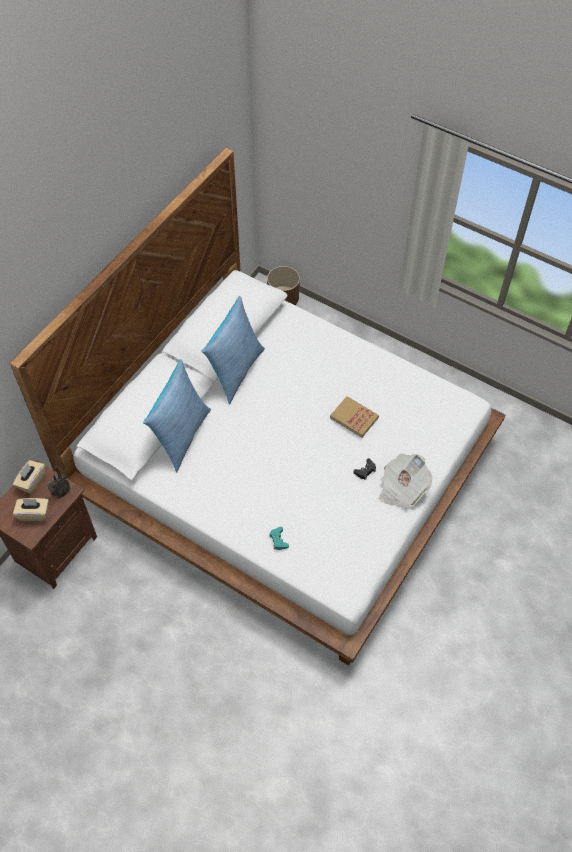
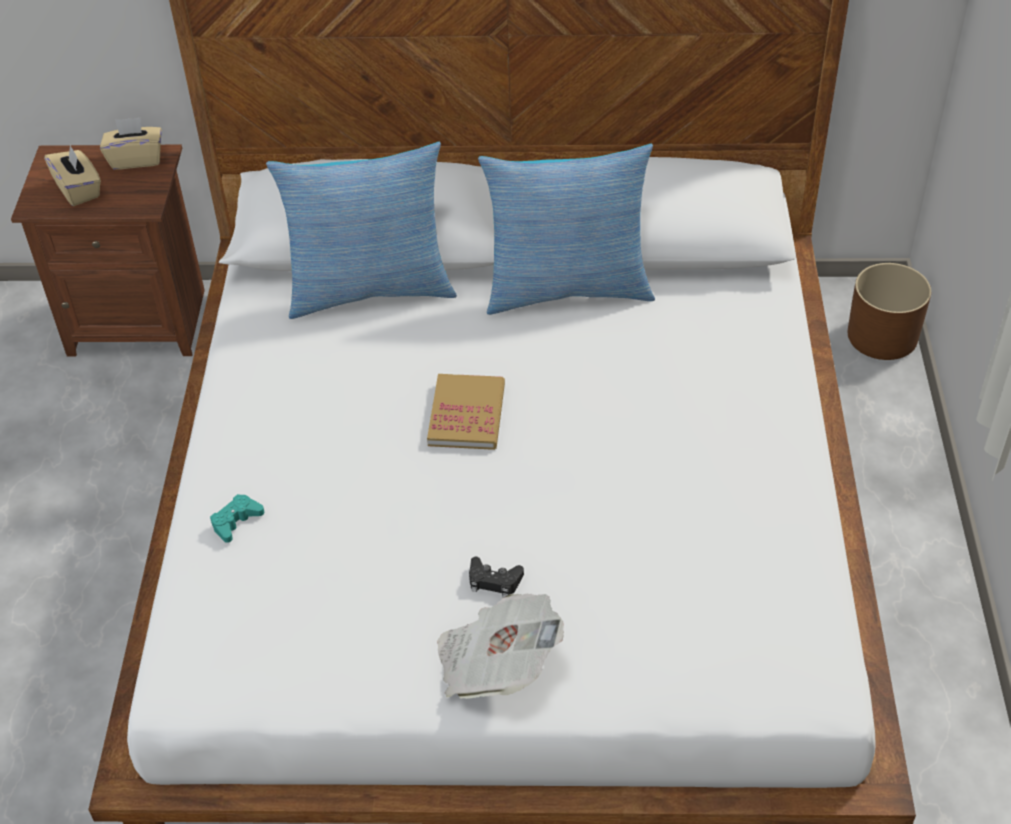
camera: 60 degrees right, 10 degrees down
radio [47,466,71,499] -> none
book [330,396,379,438] -> book moved to [427,374,505,450]

